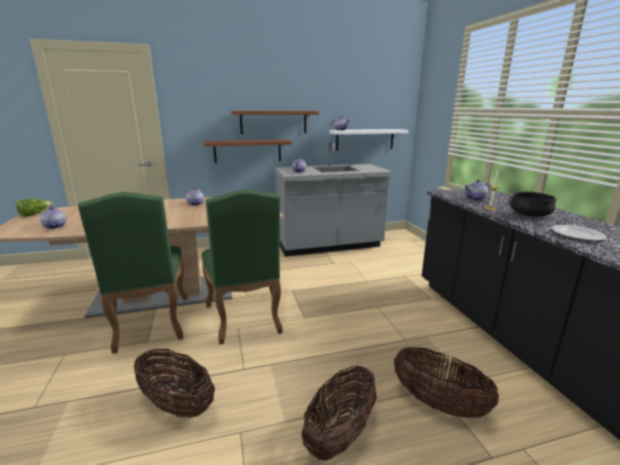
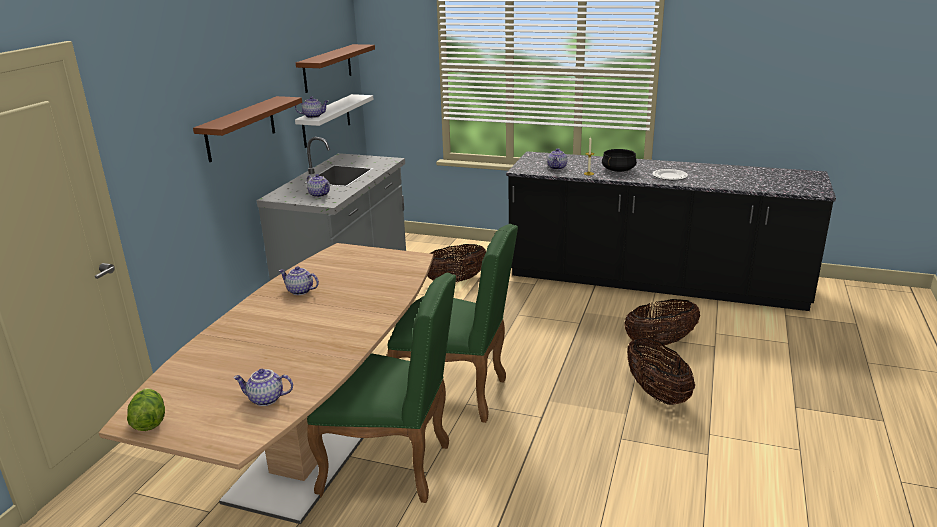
camera: 55 degrees left, 5 degrees up
basket [134,349,215,418] -> basket moved to [427,244,486,282]
brown shelf [204,139,292,163] -> brown shelf moved to [296,44,375,93]

